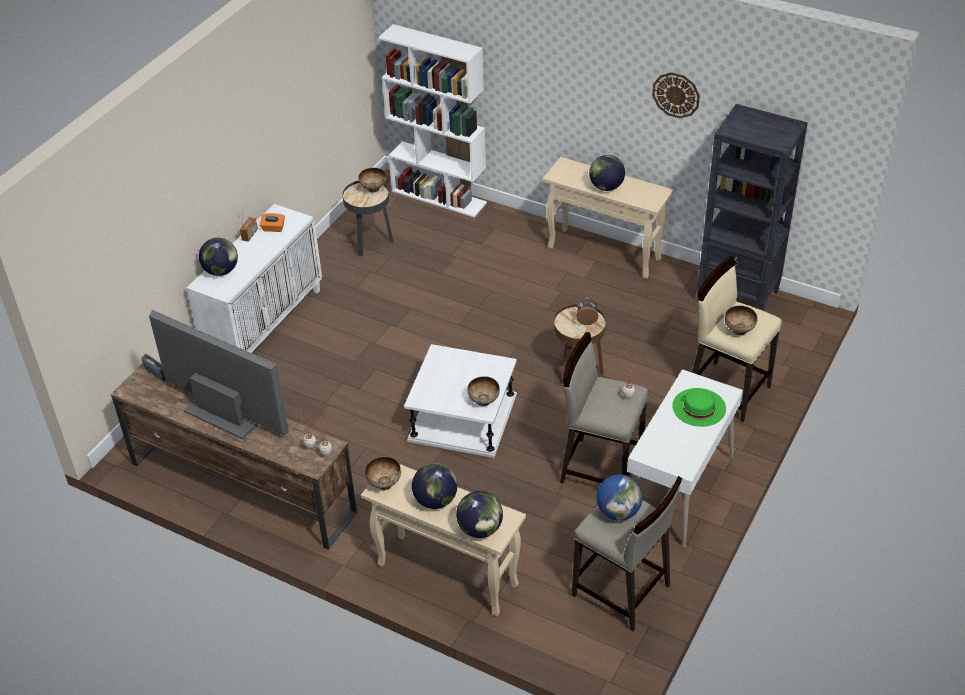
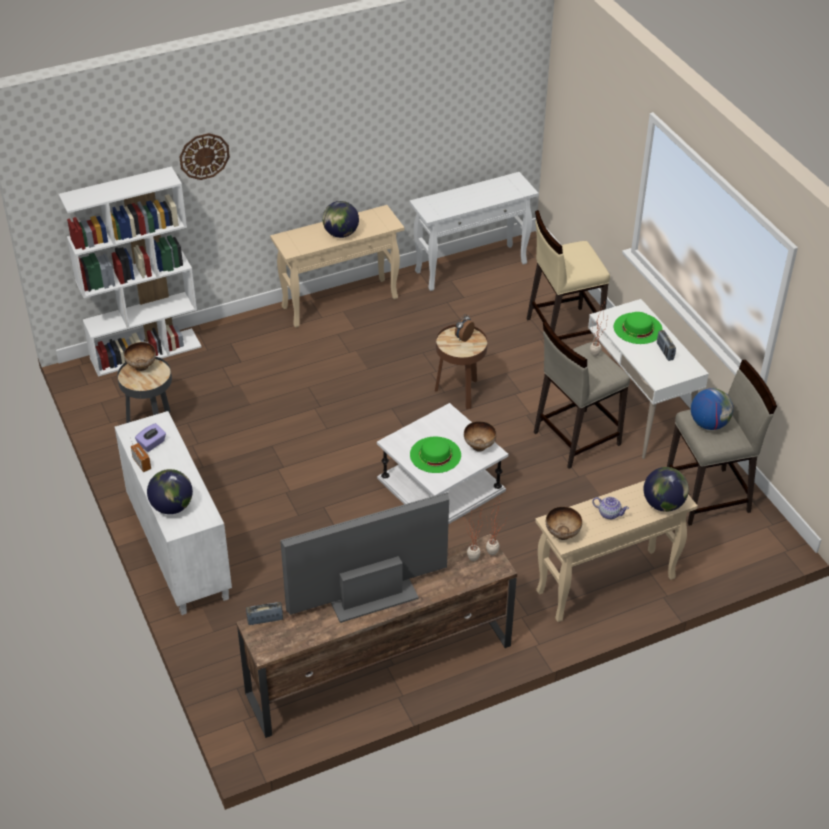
camera: 55 degrees left, 0 degrees up
orange tissue box [260,213,285,232] -> purple tissue box [135,423,166,452]
globe [412,463,457,509] -> teapot [592,497,629,519]
wall clock [652,72,700,118] -> wall clock moved to [180,133,230,180]
black bookcase [697,104,808,311] -> white console table [409,172,539,291]
bowl [725,305,757,335] -> none
none -> green hat [410,437,461,473]
none -> radio [657,330,676,361]

